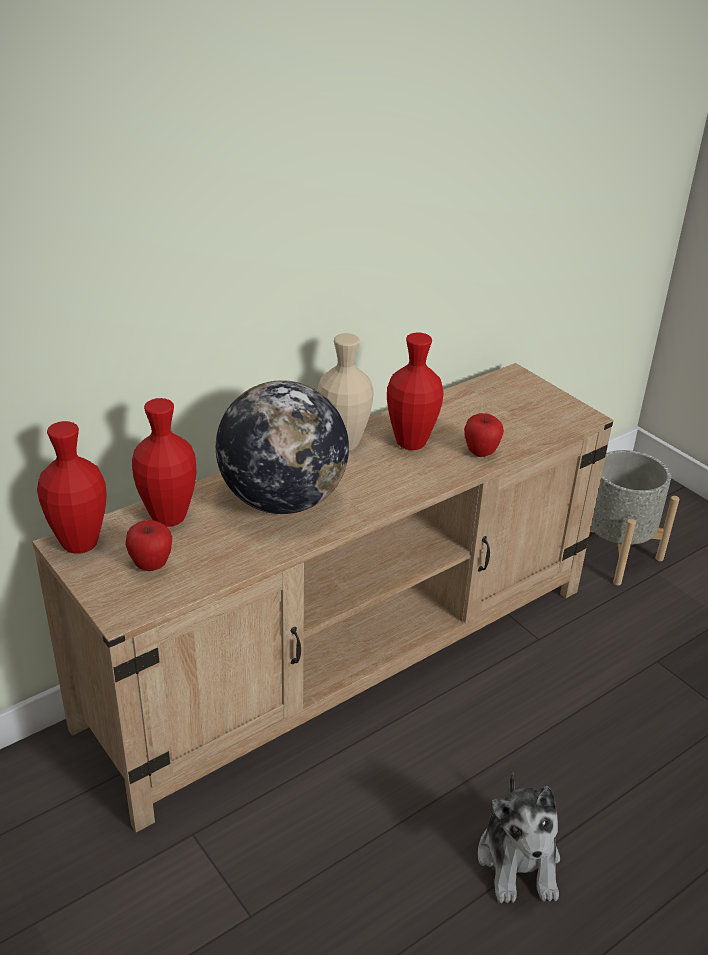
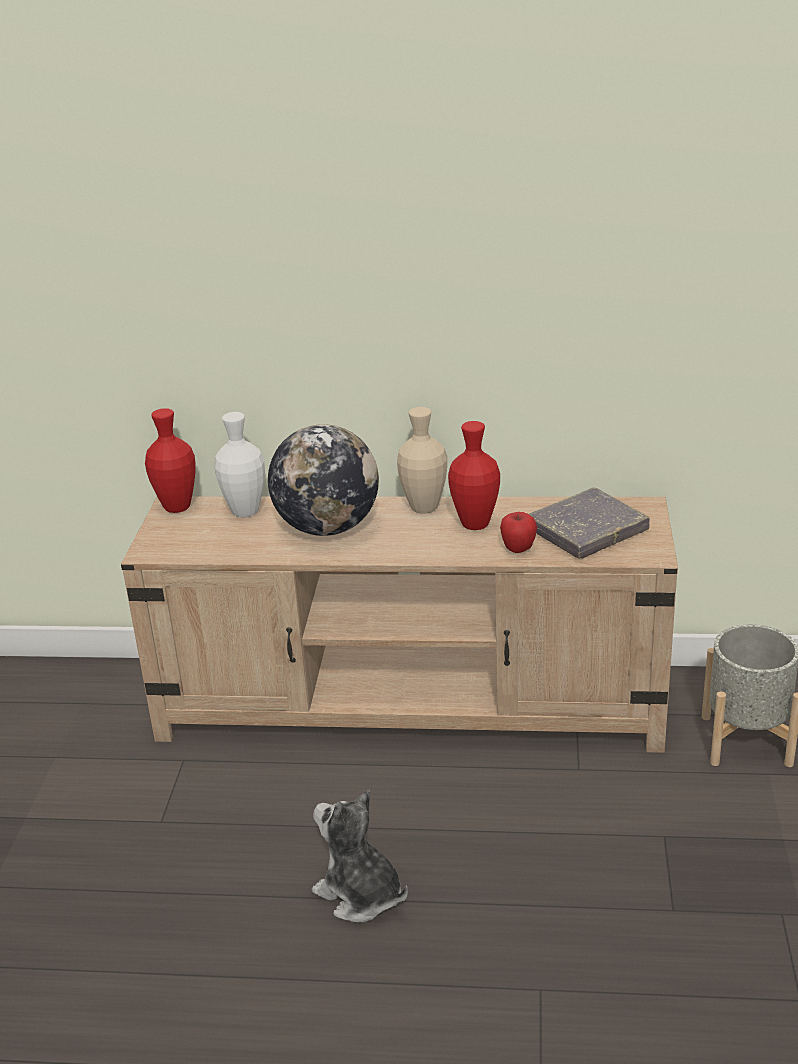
camera: 45 degrees right, 5 degrees down
apple [125,520,172,571] -> none
red vase [132,398,196,527] -> white vase [214,412,265,517]
plush toy [478,772,560,903] -> plush toy turned 90 degrees clockwise [312,789,408,922]
none -> grey book [529,487,650,559]

